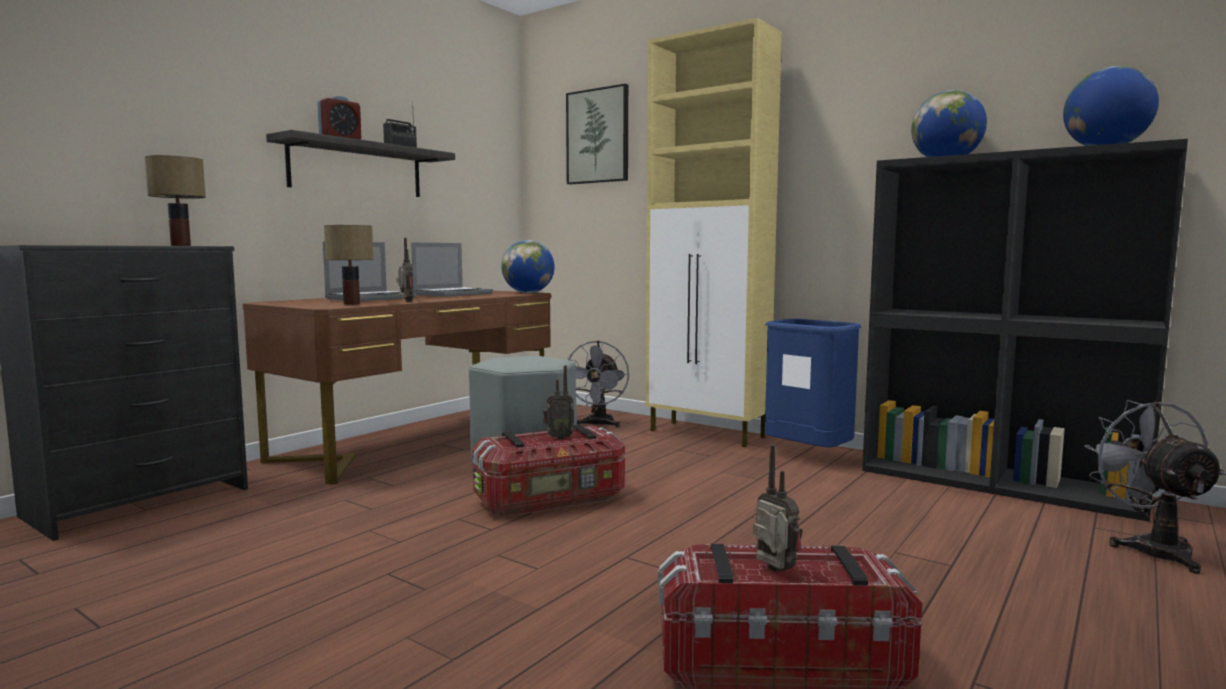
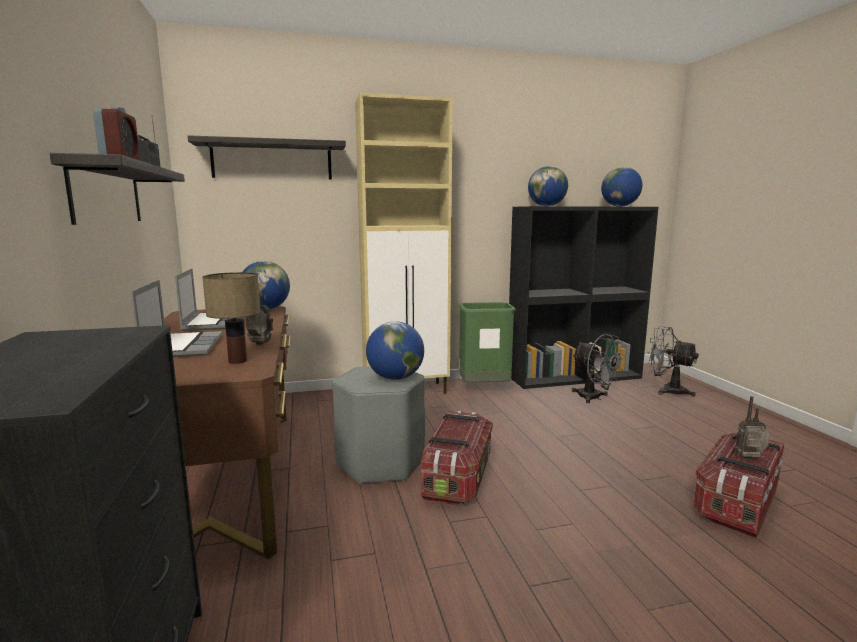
camera: 50 degrees left, 5 degrees up
table lamp [145,155,206,246] -> none
radio [543,365,574,440] -> none
picture [566,84,628,185] -> shelf [188,135,346,180]
grey fan [567,341,629,427] -> grey fan moved to [572,334,626,403]
blue trash can [765,319,862,447] -> green trash can [459,302,516,382]
none -> globe [366,321,424,380]

